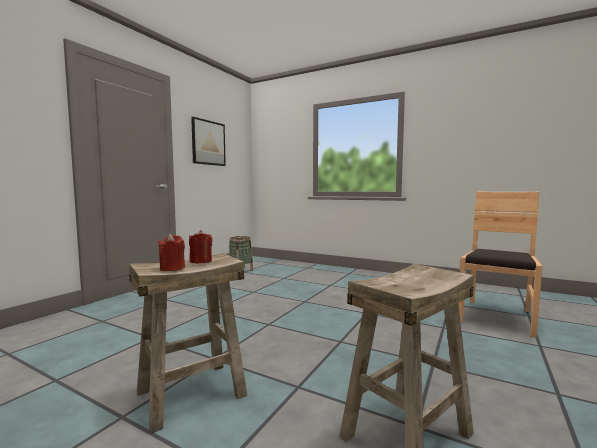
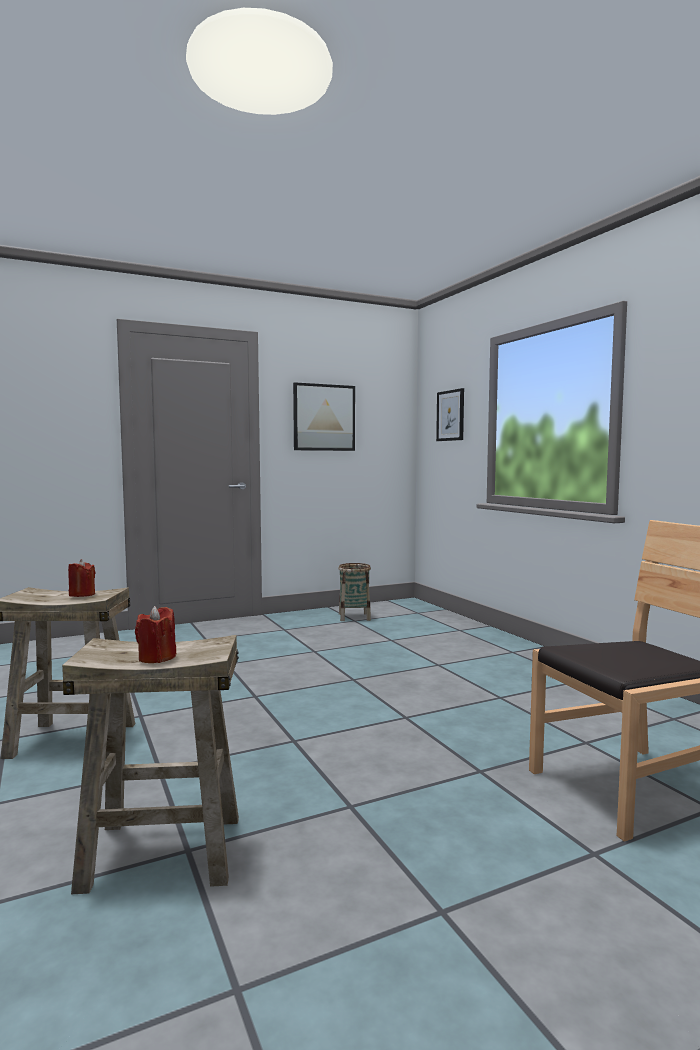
camera: 35 degrees right, 0 degrees up
red candle [158,234,185,271] -> red candle moved to [135,606,176,663]
none -> picture [436,388,464,441]

